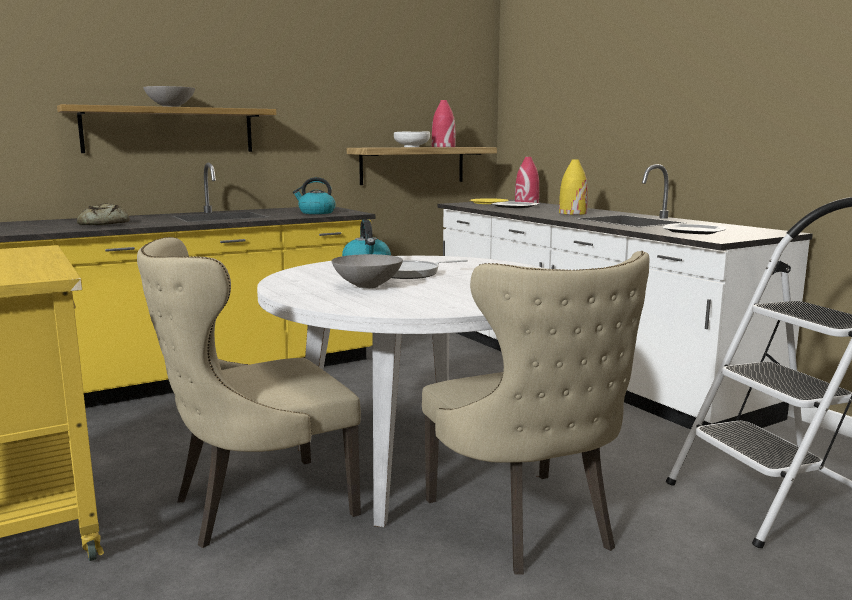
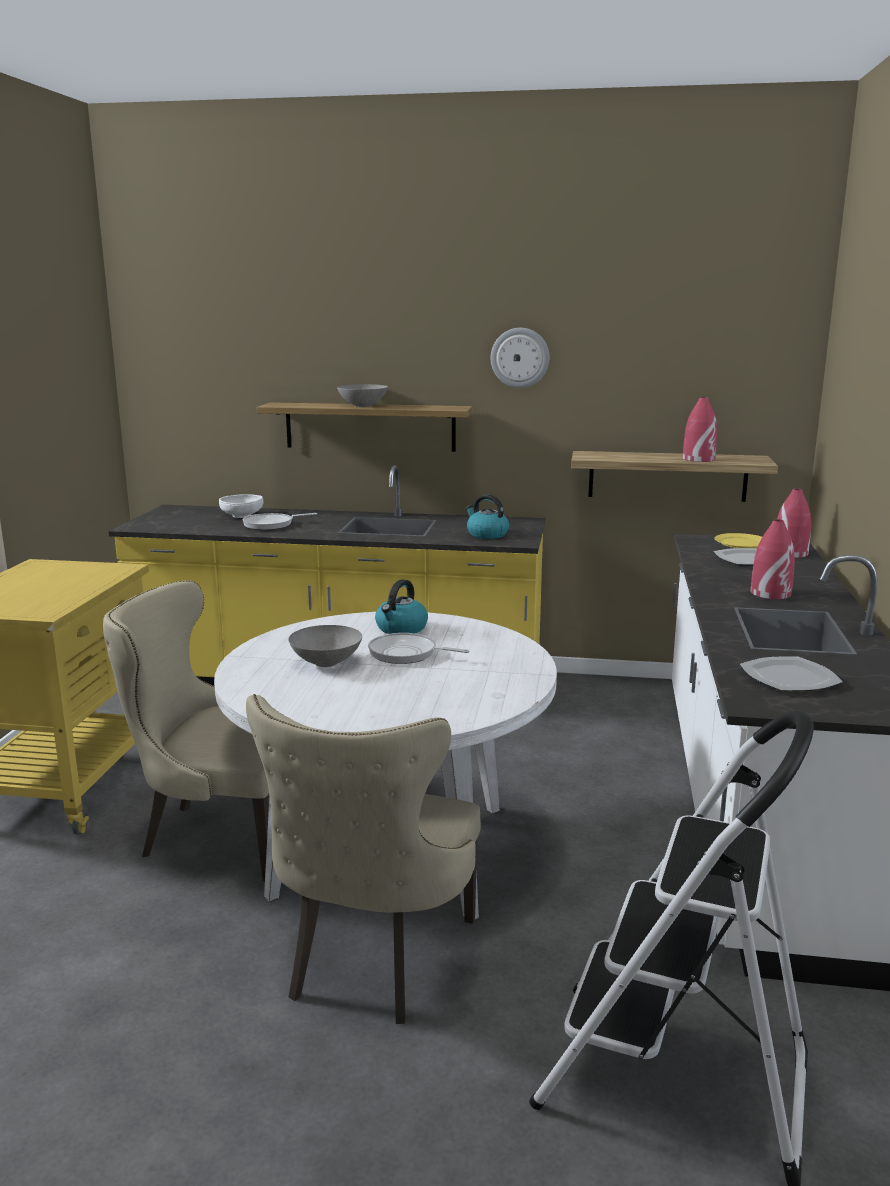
camera: 40 degrees right, 5 degrees up
bread [77,203,129,225] -> frying pan [243,513,317,530]
white bowl [394,132,430,147] -> white bowl moved to [219,494,263,518]
yellow vase [559,159,588,215] -> red vase [751,519,795,599]
none -> wall clock [491,328,549,388]

